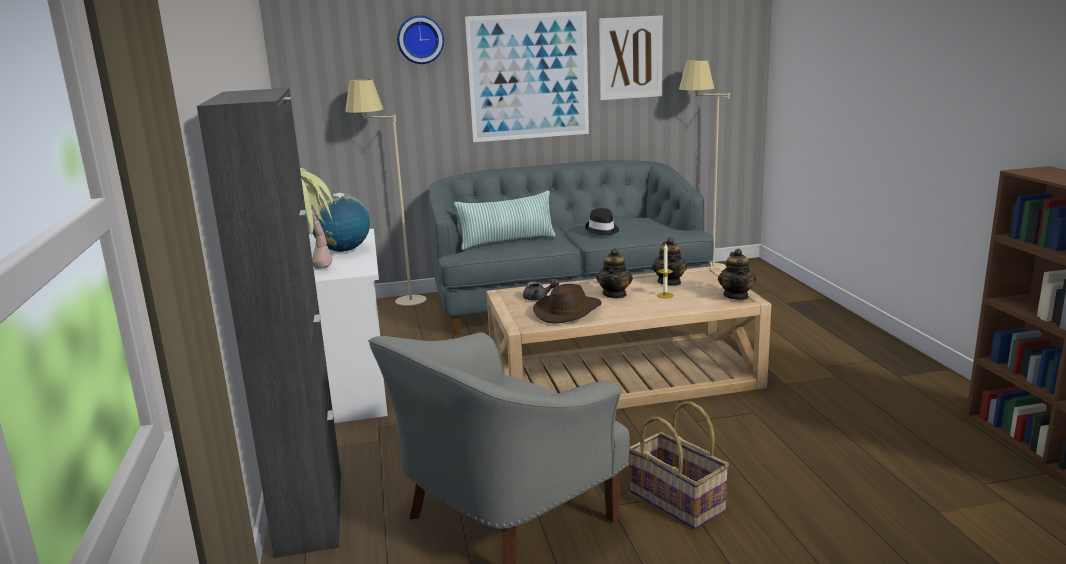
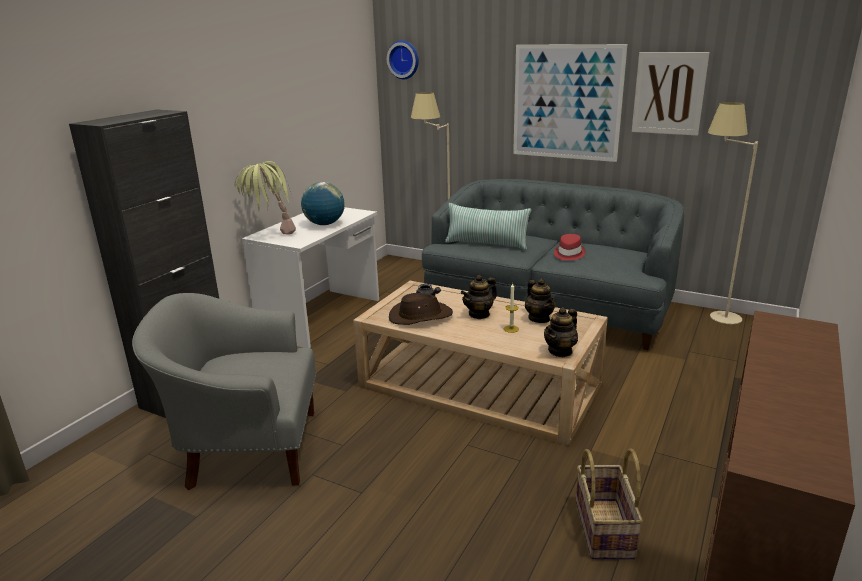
camera: 40 degrees right, 5 degrees up
wall clock [397,15,444,64] -> wall clock moved to [387,40,419,79]
black hat [585,208,619,235] -> red hat [554,234,585,261]
basket [629,401,729,529] -> basket moved to [576,449,643,559]
teapot [652,238,687,286] -> teapot turned 60 degrees counterclockwise [525,279,556,323]

